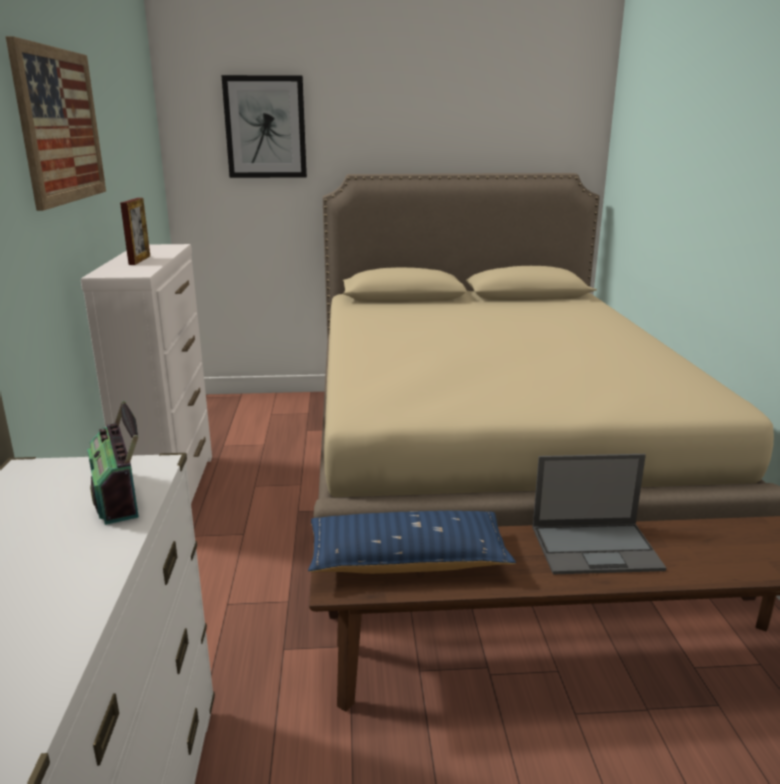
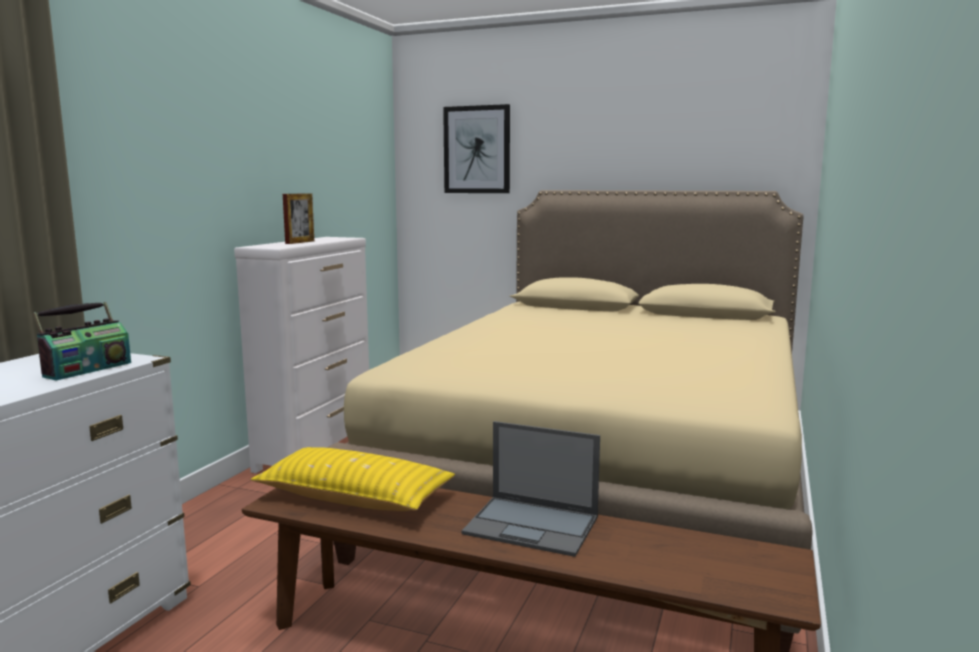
camera: 25 degrees right, 10 degrees down
picture [5,36,106,211] -> none
radio [87,401,139,525] -> radio turned 150 degrees counterclockwise [33,302,131,381]
blue pillow [308,511,516,574] -> yellow pillow [251,447,455,511]

